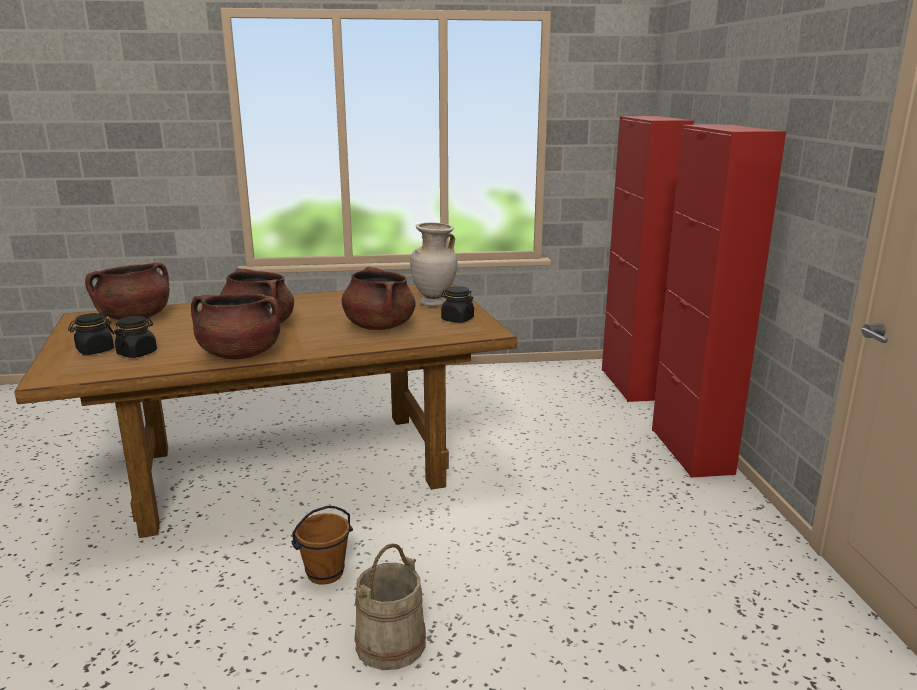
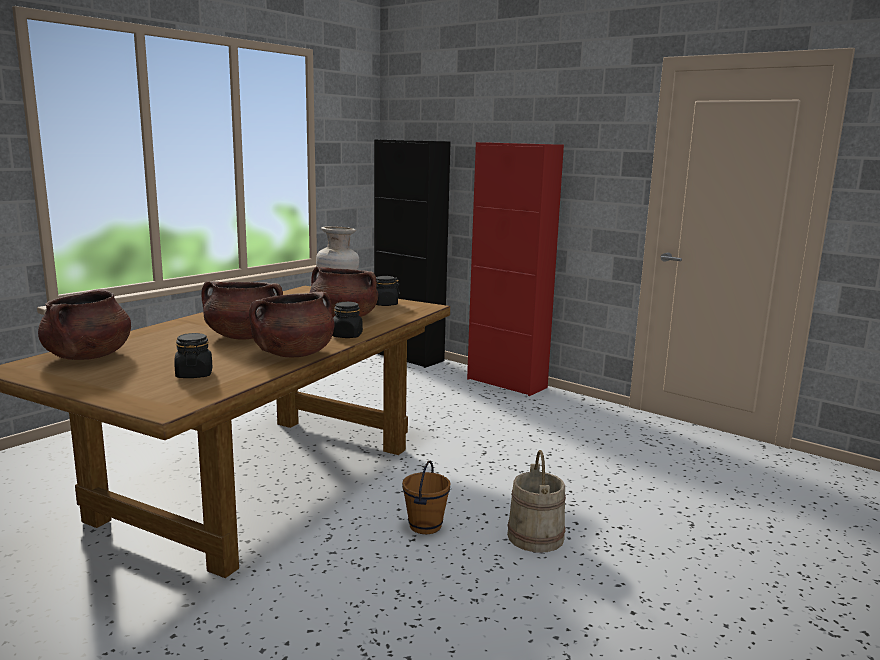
camera: 45 degrees left, 5 degrees down
black jar [68,313,114,355] -> black jar moved to [332,302,363,338]
red cabinet [602,116,694,402] -> black cabinet [374,139,450,368]

